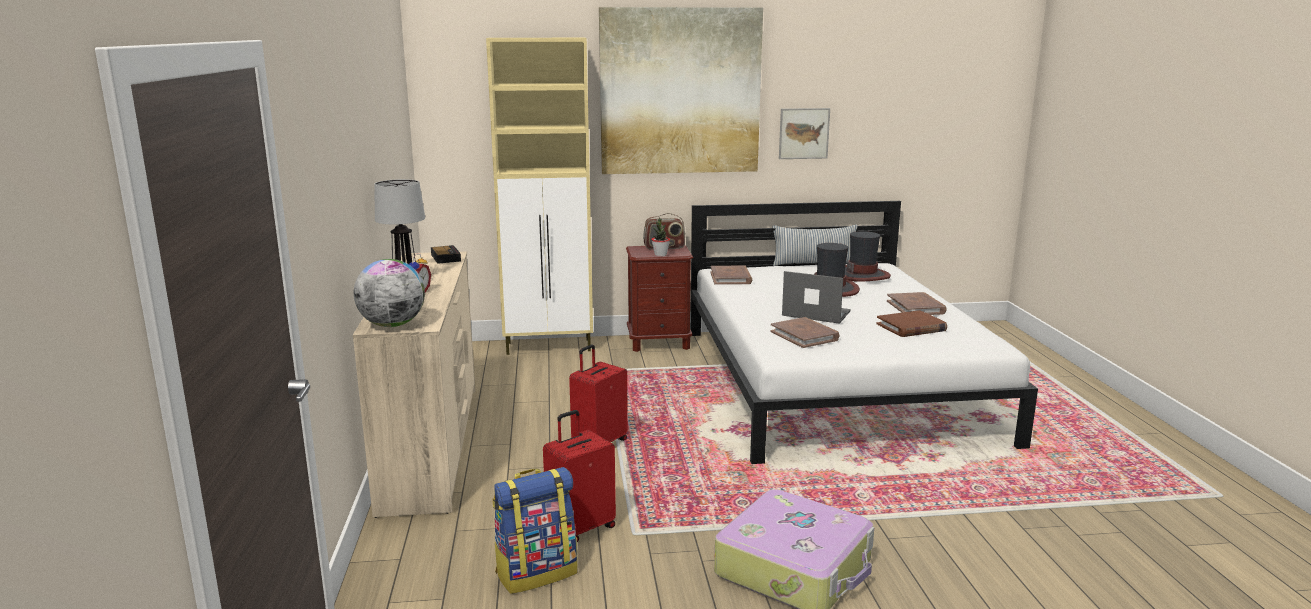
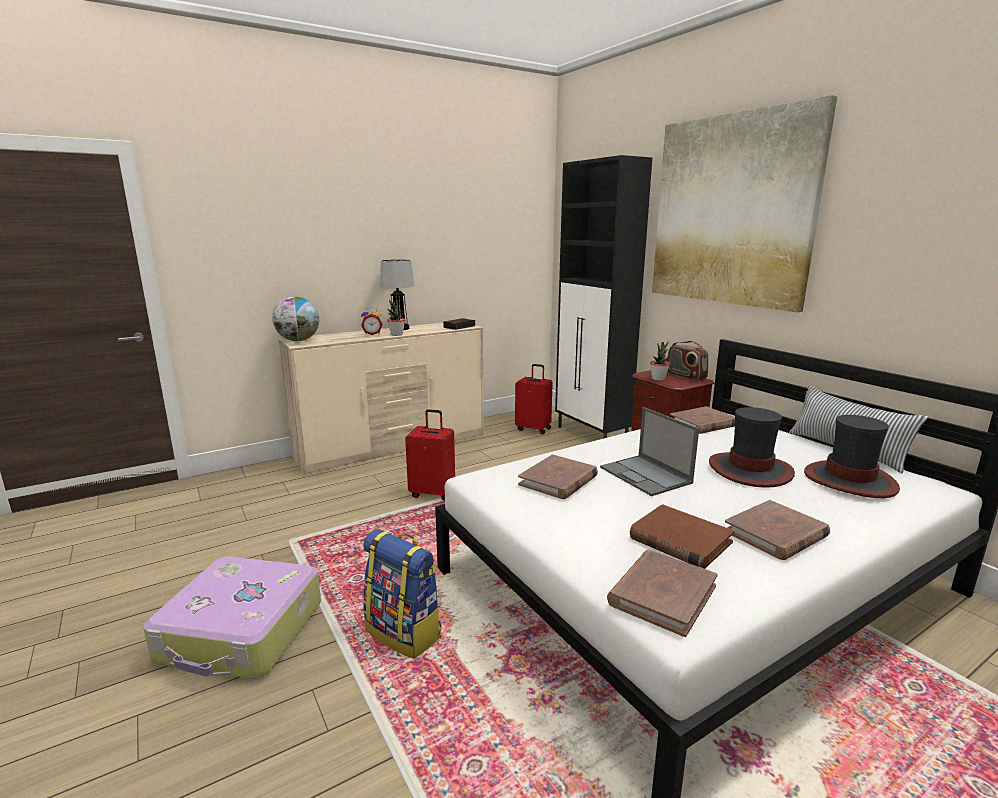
camera: 65 degrees right, 0 degrees up
beige cabinet [486,38,593,355] -> black cabinet [555,155,652,439]
backpack [493,467,578,594] -> backpack moved to [363,529,441,659]
red suitcase [543,410,616,542] -> red suitcase moved to [515,364,553,434]
picture [779,108,830,159] -> none
laptop [782,271,851,324] -> laptop turned 150 degrees clockwise [600,407,699,496]
none -> potted plant [387,299,405,336]
none -> brown book [607,550,718,637]

